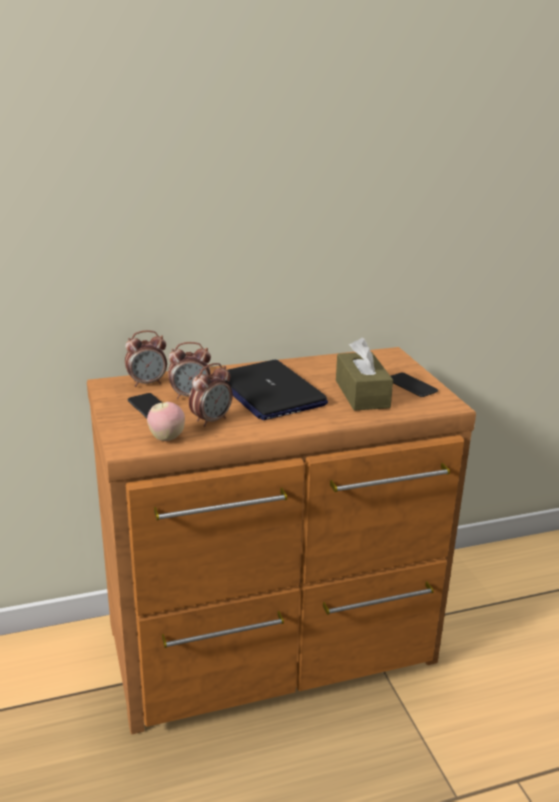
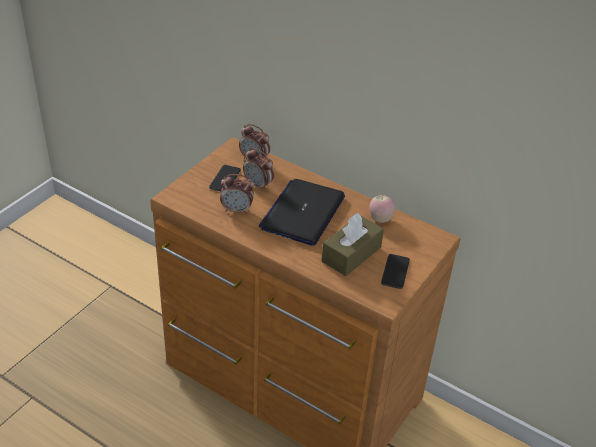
camera: 50 degrees right, 15 degrees up
apple [147,401,185,441] -> apple moved to [369,195,395,223]

